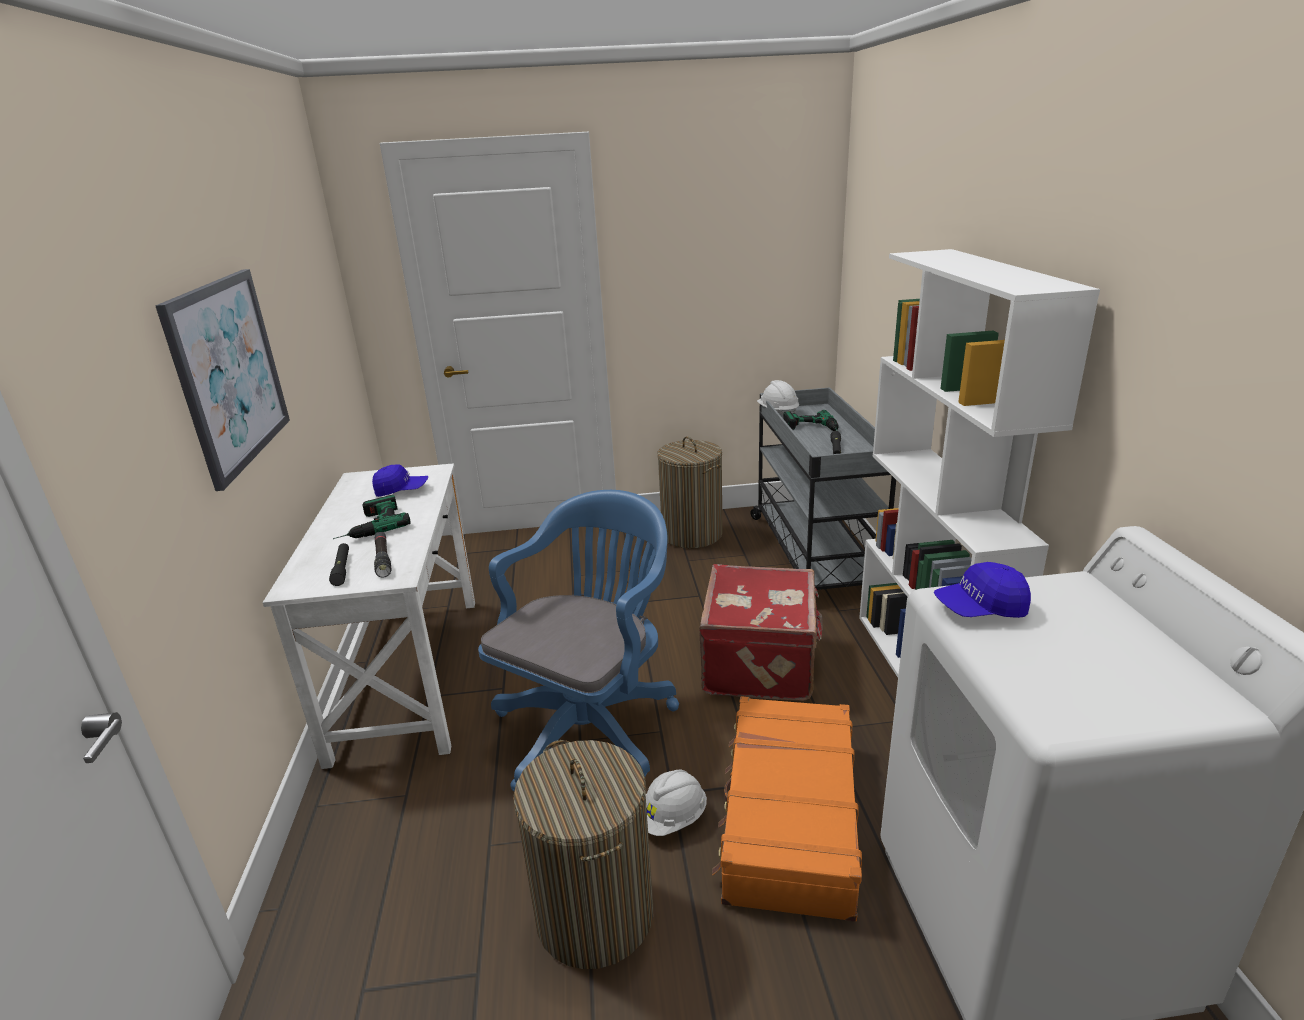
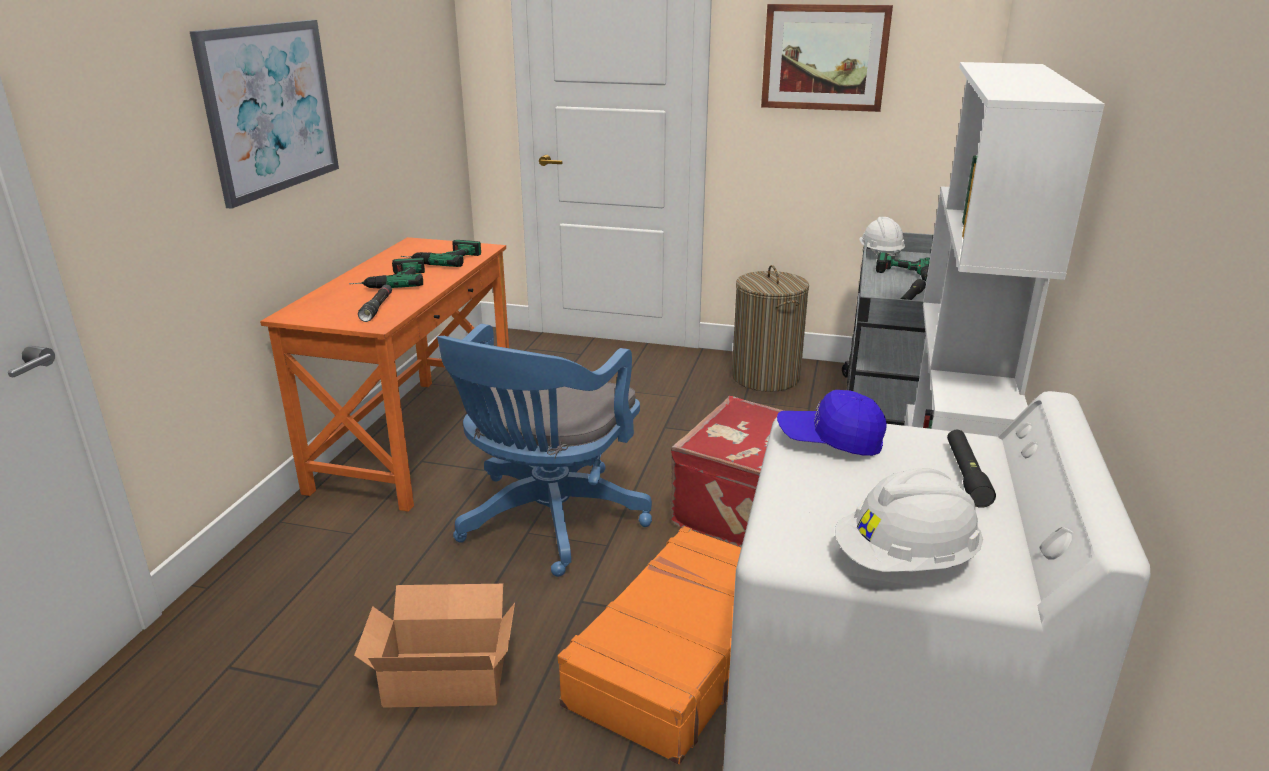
camera: 20 degrees right, 0 degrees up
white desk [263,463,475,769] -> orange desk [260,237,509,512]
black flashlight [329,543,349,586] -> black flashlight moved to [947,430,996,508]
blue cap [372,464,428,497] -> power drill [401,240,481,267]
blue office chair [478,490,679,791] -> blue office chair turned 150 degrees clockwise [437,324,652,577]
laundry basket [513,740,653,969] -> cardboard box [354,584,515,708]
white hard hat [646,770,707,836] -> white hard hat moved to [835,468,983,572]
none -> picture [761,4,893,112]

